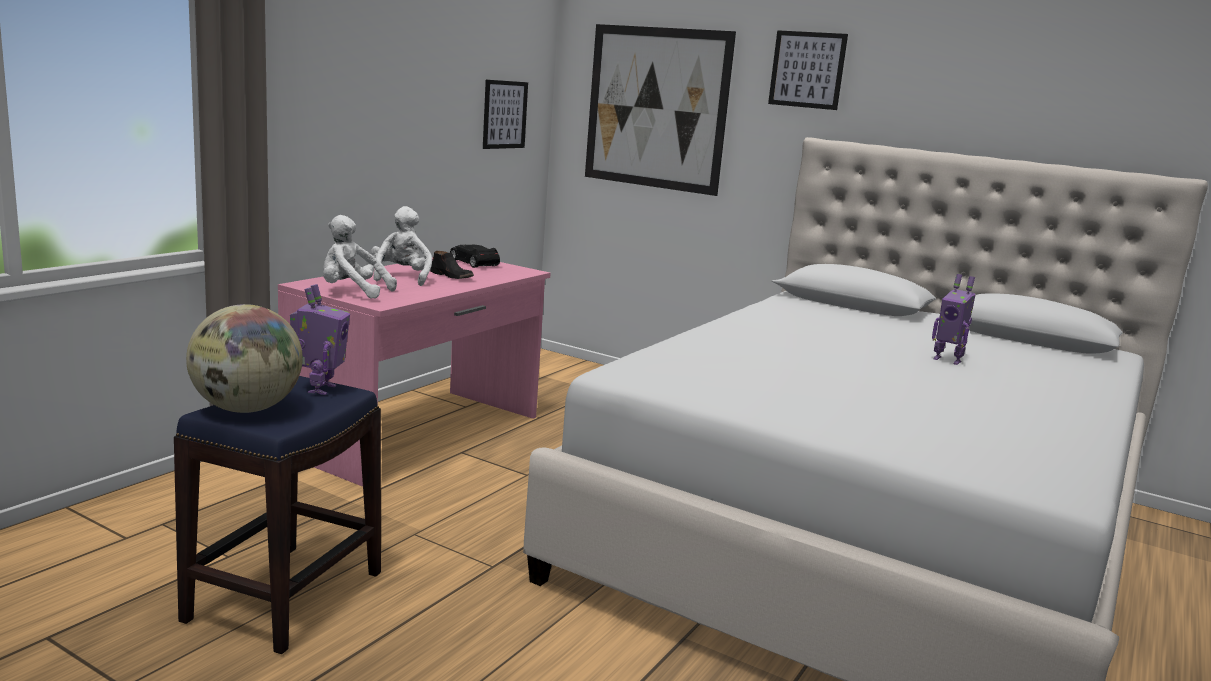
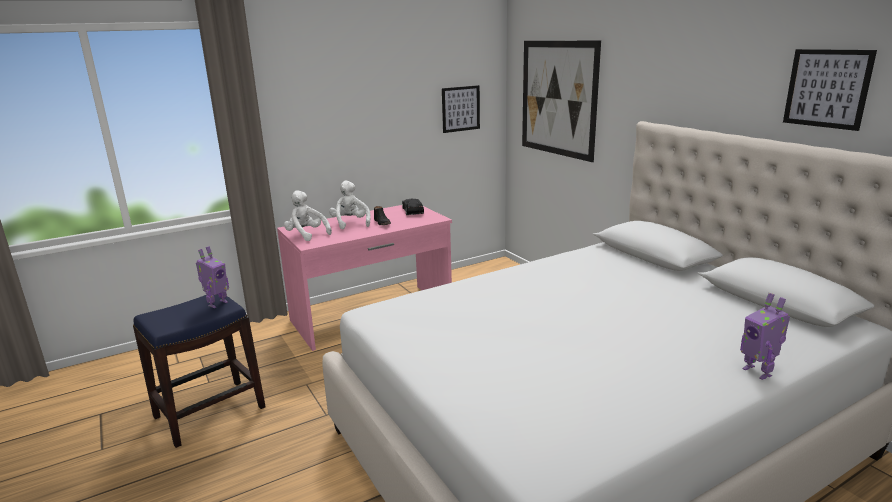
camera: 30 degrees right, 5 degrees up
globe [186,304,303,413] -> none
white plush toy [371,206,432,286] -> white plush toy turned 45 degrees counterclockwise [329,181,371,229]
picture [768,30,848,110] -> picture moved to [783,49,877,131]
toy robot [932,274,975,365] -> toy robot moved to [740,293,790,380]

